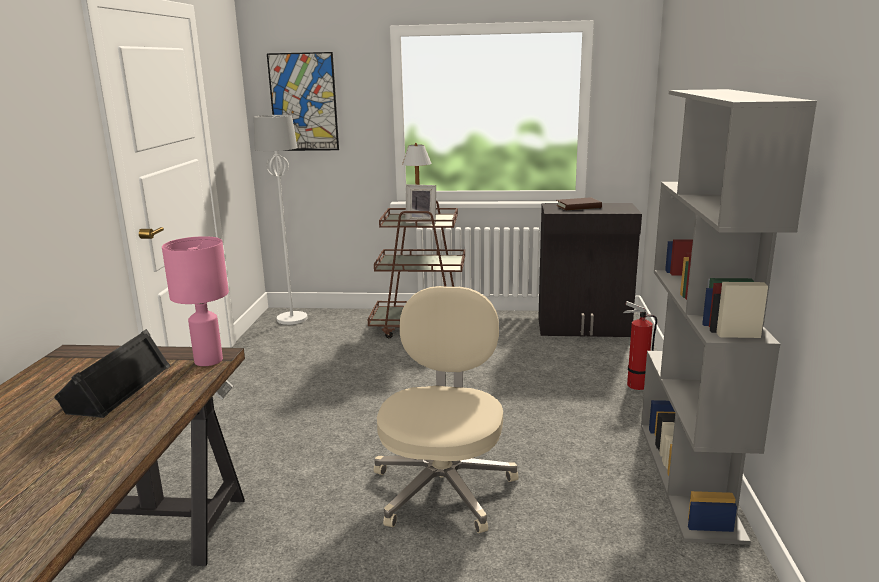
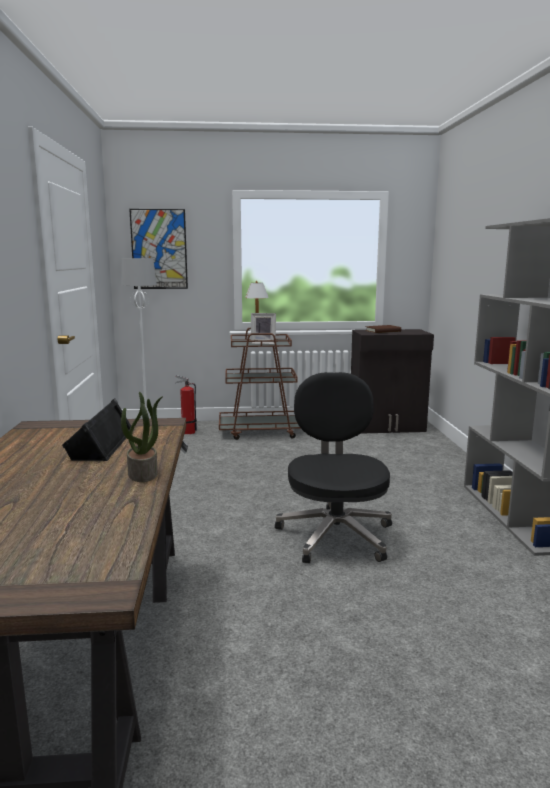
camera: 10 degrees left, 5 degrees down
pink table lamp [162,236,229,366] -> none
beige office chair [374,286,518,533] -> black office chair [275,372,392,563]
fire extinguisher [623,301,657,390] -> fire extinguisher moved to [175,375,197,434]
none -> potted plant [121,392,163,482]

